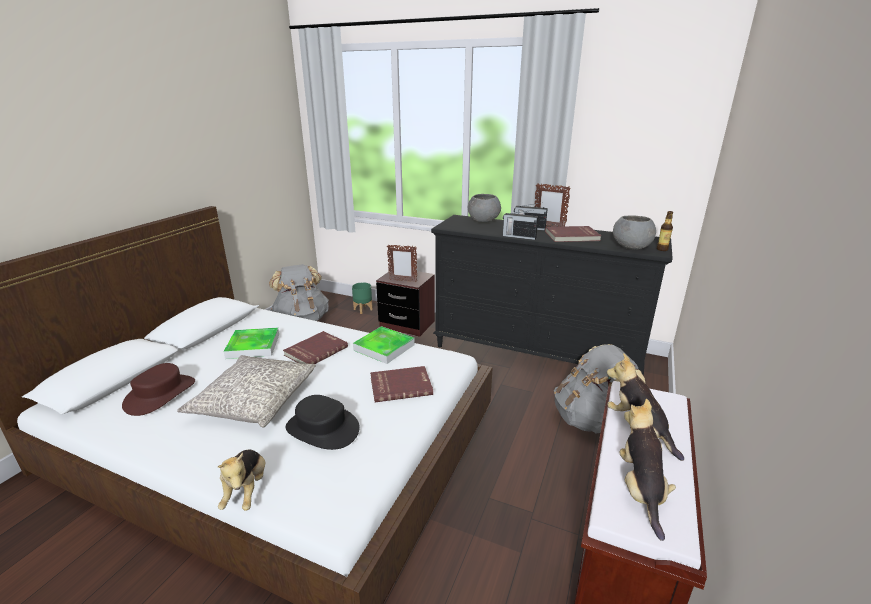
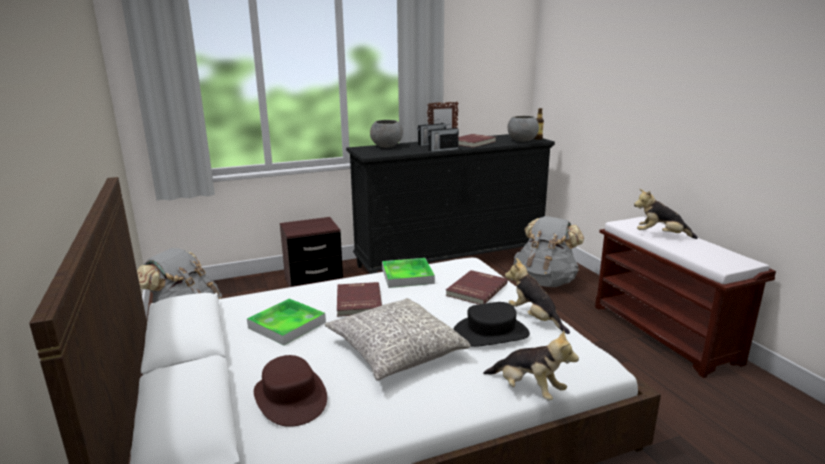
camera: 45 degrees left, 5 degrees down
green planter [352,283,373,314] -> none
picture frame [387,244,417,282] -> none
plush toy [619,399,676,541] -> plush toy moved to [505,258,570,334]

